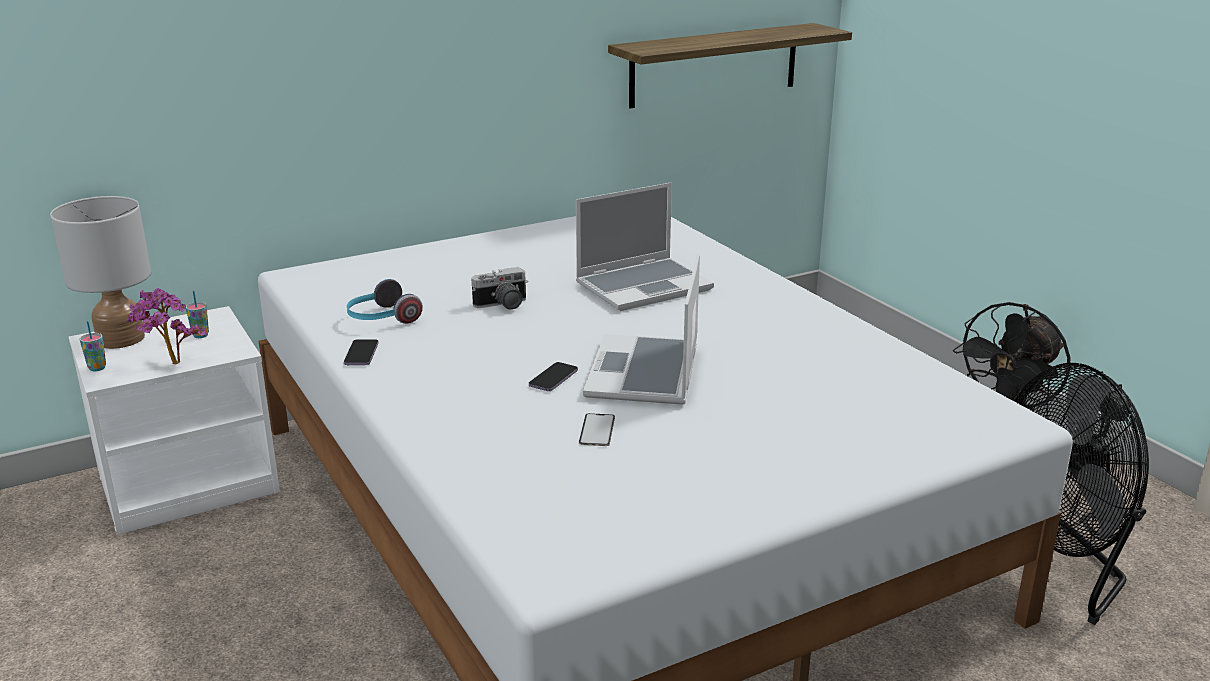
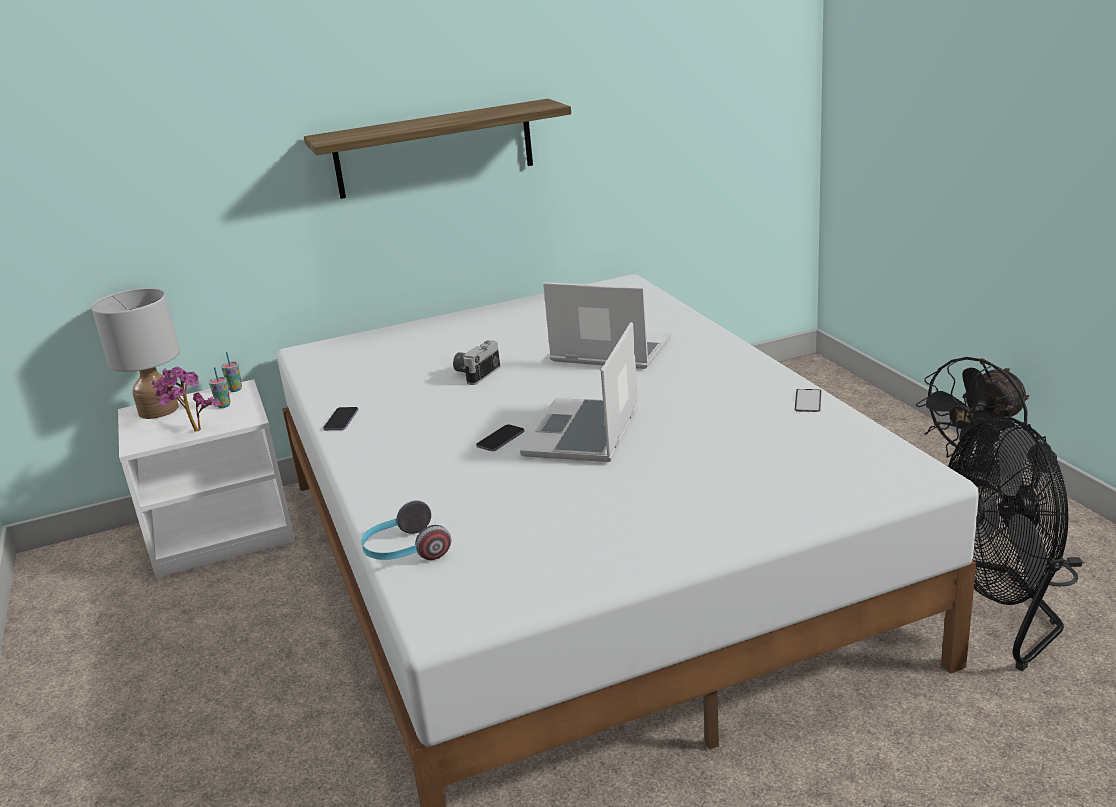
camera: 10 degrees right, 0 degrees up
cup [79,321,106,371] -> cup moved to [221,352,242,392]
headphones [347,279,423,324] -> headphones moved to [361,500,451,560]
camera [471,267,528,310] -> camera turned 135 degrees clockwise [453,340,500,385]
laptop [576,182,714,311] -> laptop turned 135 degrees counterclockwise [543,282,671,369]
phone [579,413,615,446] -> phone moved to [795,389,821,412]
shelf [608,23,852,108] -> shelf moved to [304,99,571,199]

